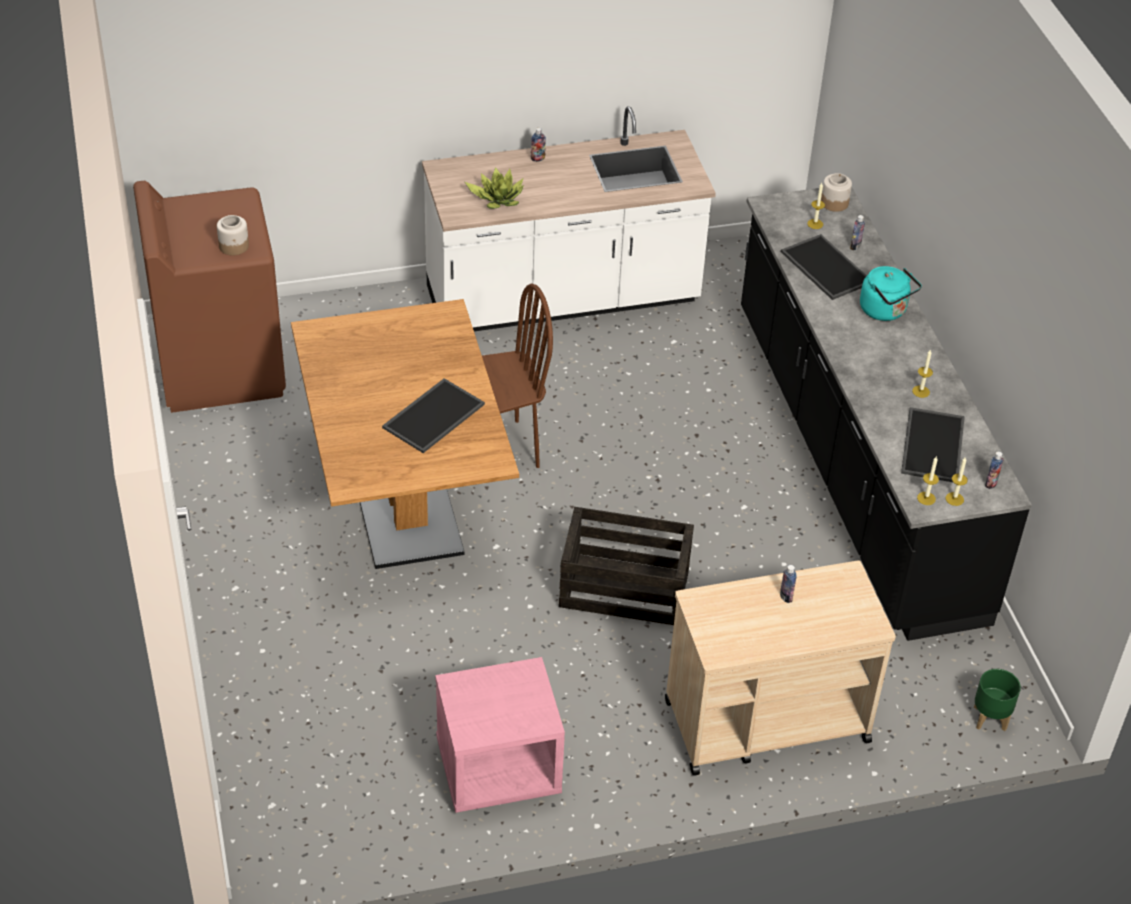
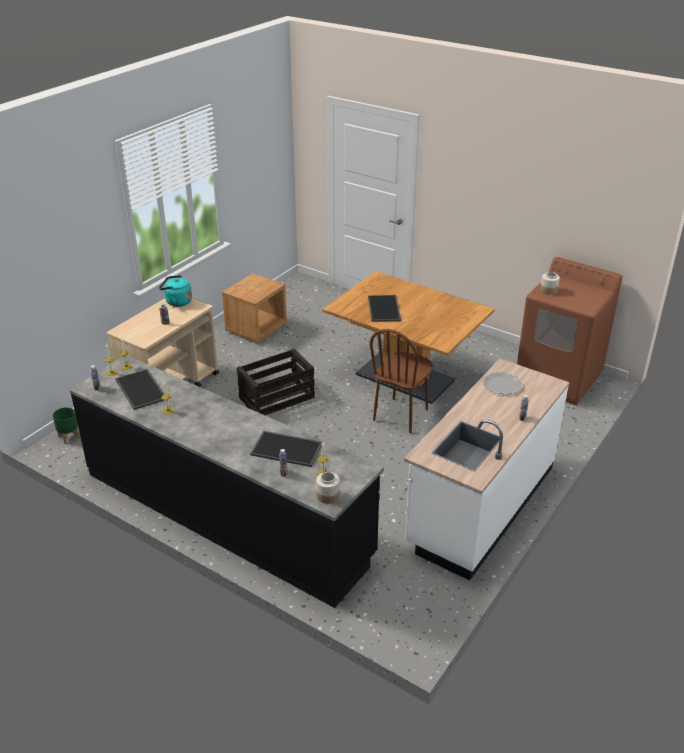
camera: 140 degrees right, 10 degrees down
pink nightstand [435,657,565,813] -> brown nightstand [222,273,287,343]
potted plant [465,168,524,209] -> plate [483,372,522,395]
turquoise kettle [860,266,922,321] -> turquoise kettle moved to [159,275,192,307]

